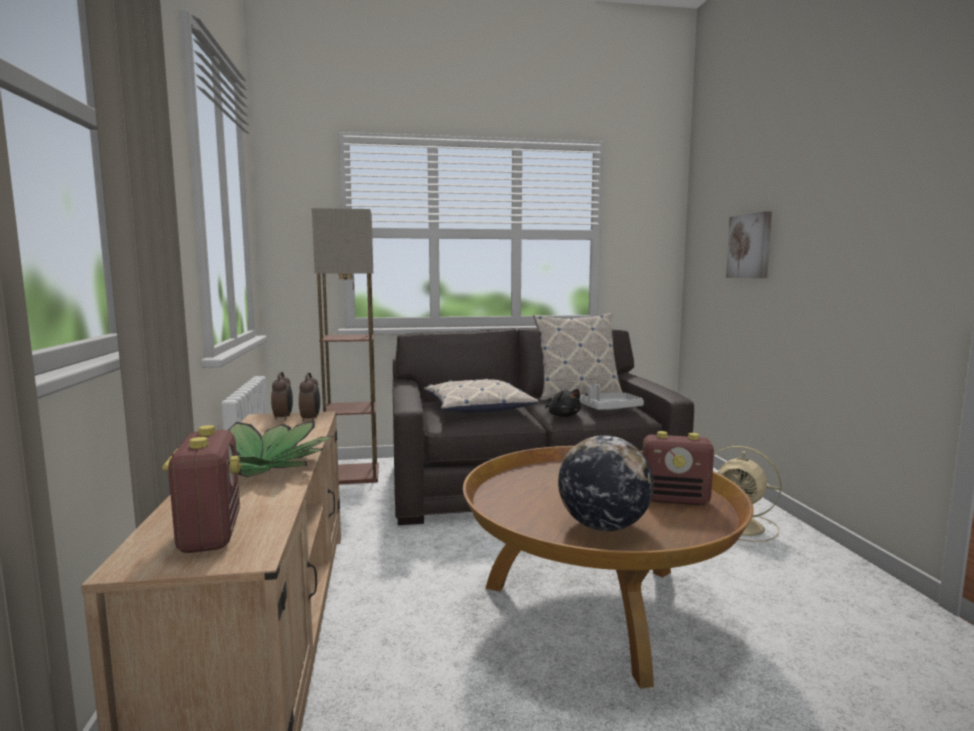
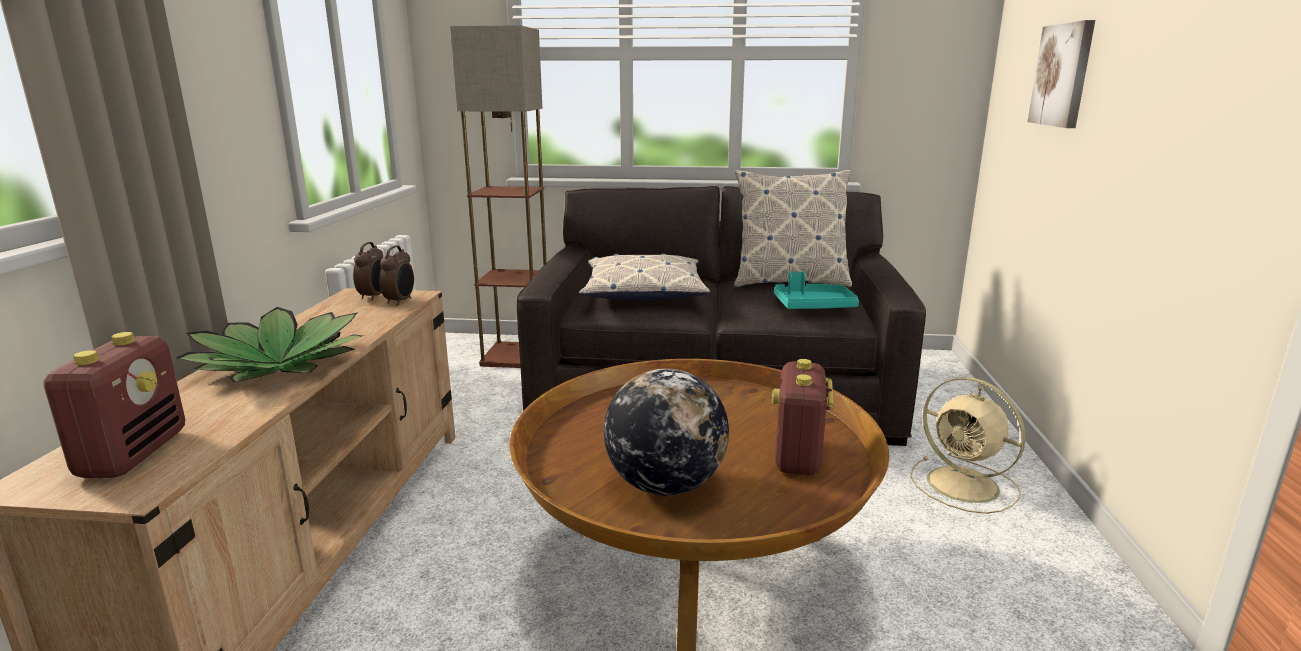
camera: 15 degrees right, 10 degrees up
black plush toy [545,389,581,417] -> none
grey tray [579,384,644,410] -> turquoise tray [774,272,859,309]
radio [643,431,714,505] -> radio turned 75 degrees clockwise [772,359,834,475]

